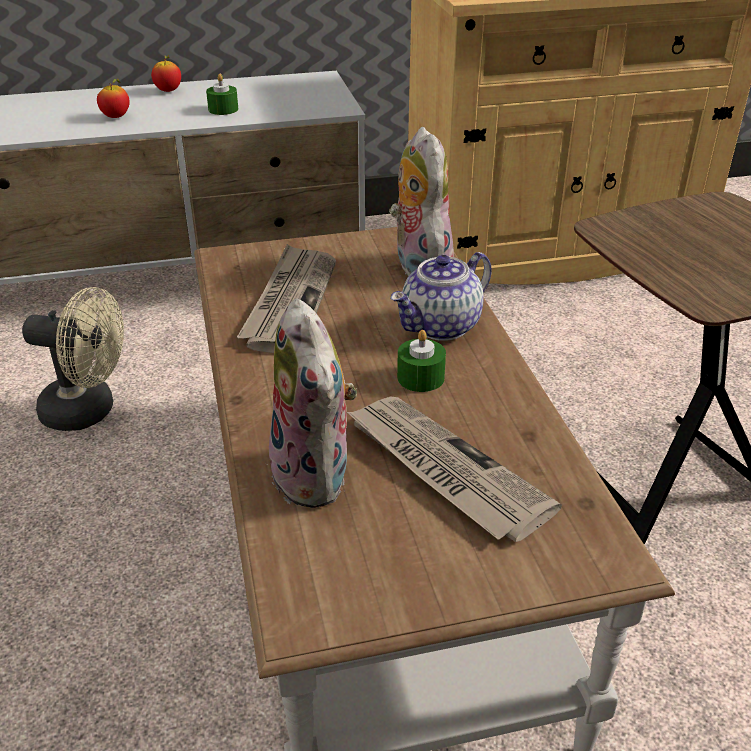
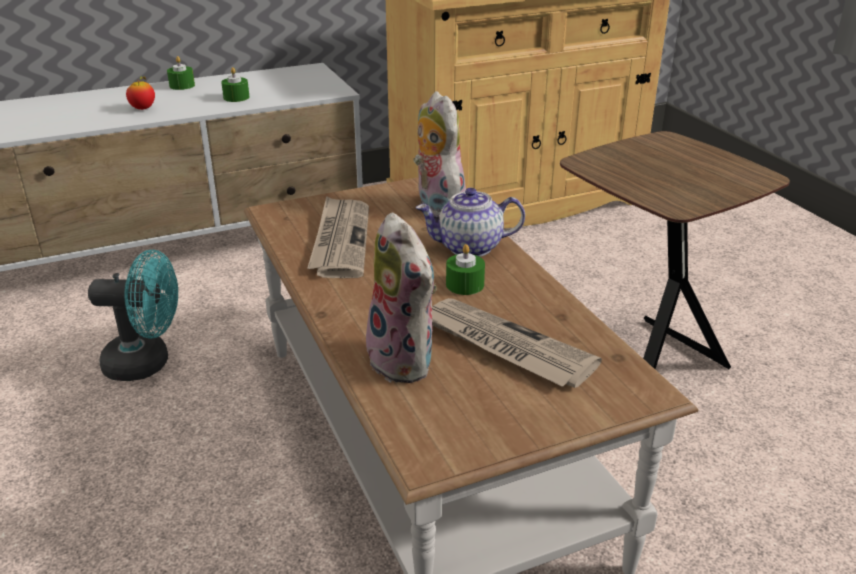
camera: 10 degrees left, 5 degrees down
beige fan [22,287,124,431] -> turquoise fan [88,250,178,381]
apple [151,55,181,92] -> green candle [167,56,195,90]
teapot [390,252,492,341] -> teapot turned 45 degrees clockwise [416,188,525,257]

